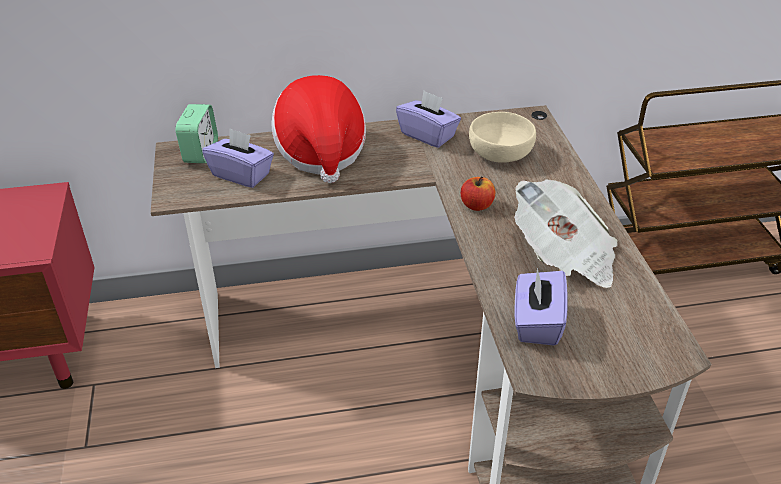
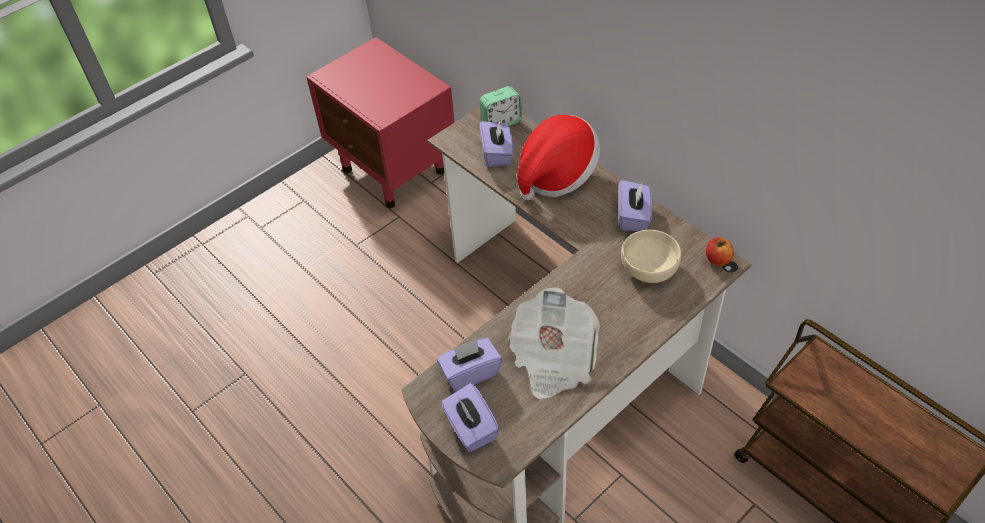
camera: 60 degrees right, 10 degrees up
apple [461,176,495,211] -> apple moved to [706,237,734,266]
none -> purple tissue box [441,383,499,452]

